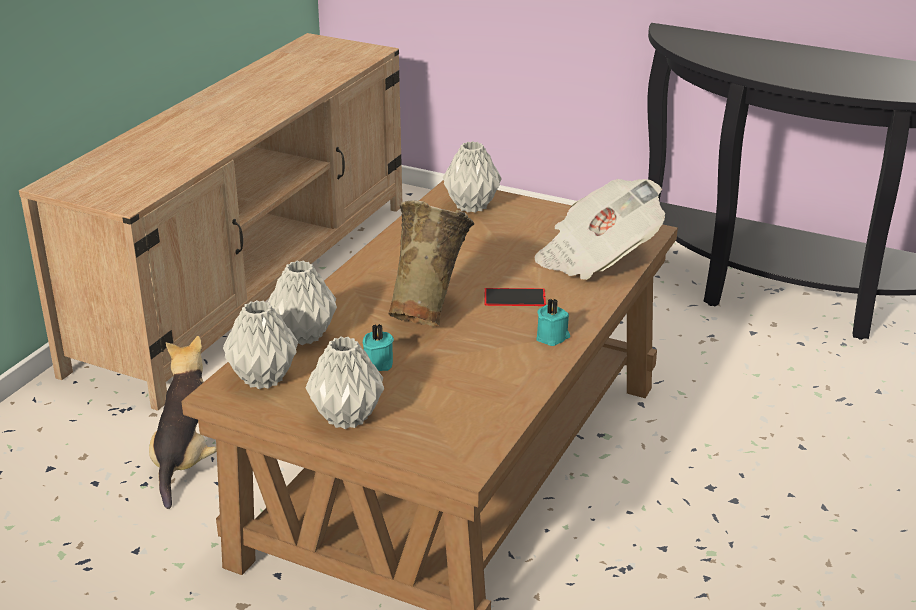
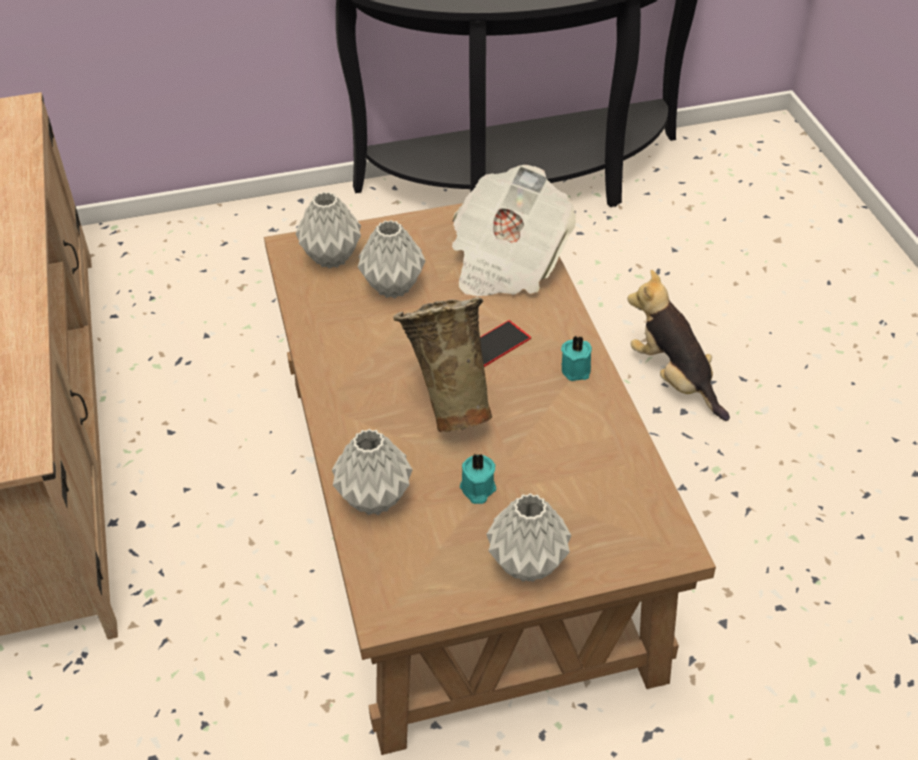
camera: 40 degrees left, 15 degrees up
plush toy [149,336,217,509] -> plush toy moved to [627,270,730,421]
grey vase [223,300,298,389] -> grey vase moved to [358,220,425,298]

